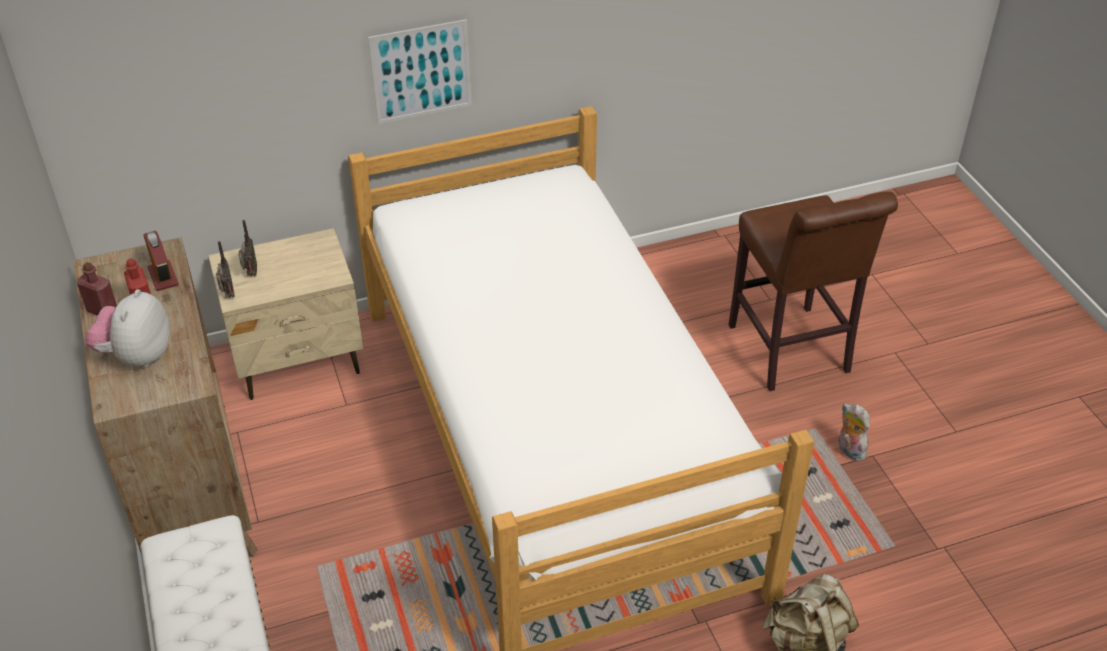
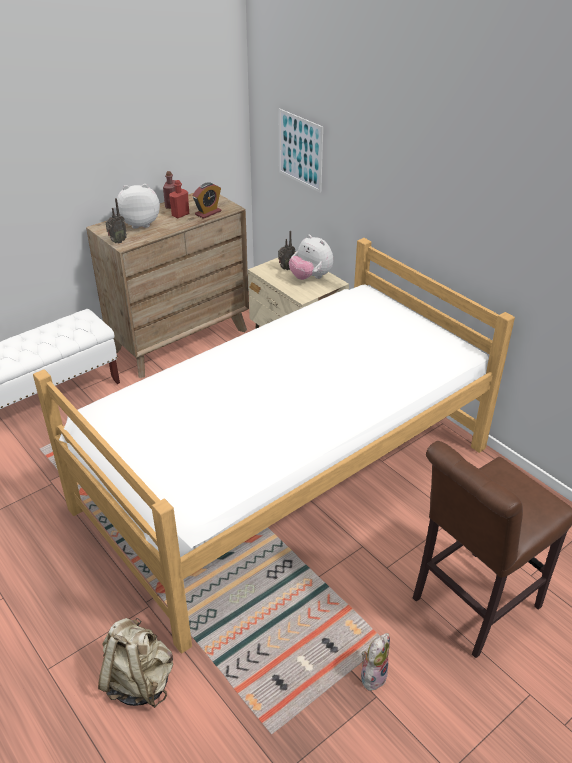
camera: 70 degrees right, 5 degrees down
radio [216,241,235,298] -> radio moved to [106,198,127,244]
picture [368,19,472,124] -> picture moved to [279,108,323,193]
none -> plush toy [289,235,333,280]

